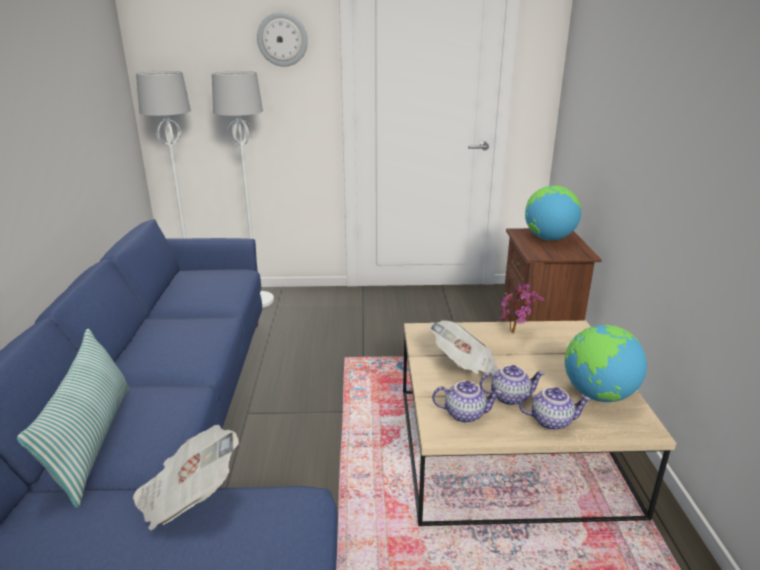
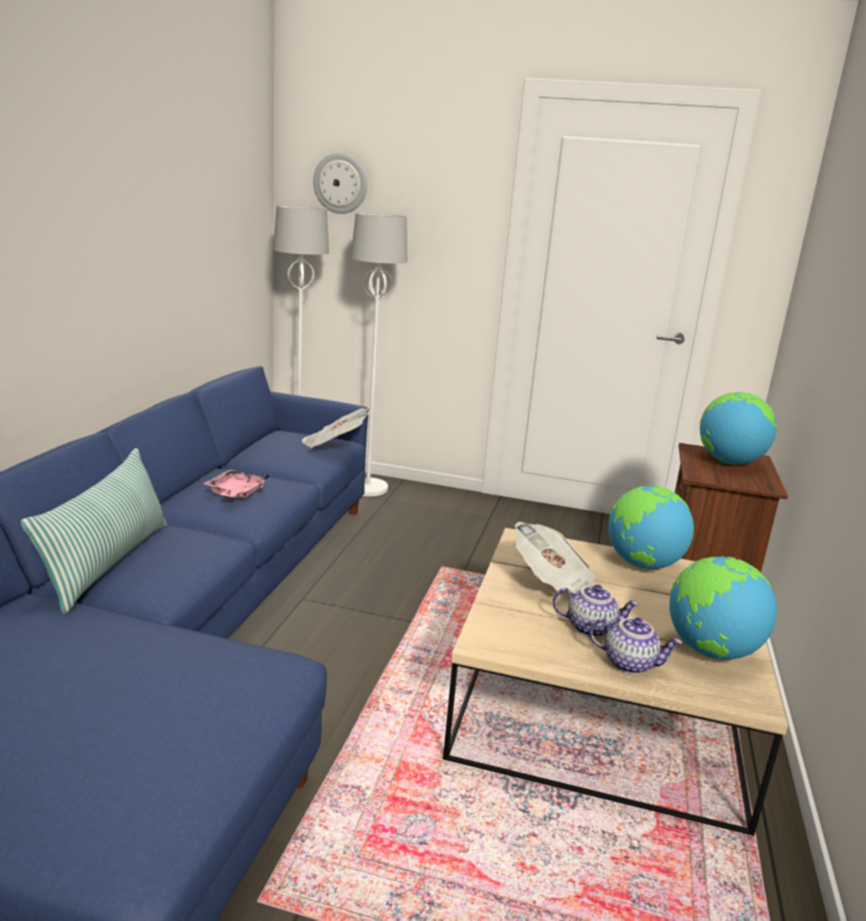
camera: 15 degrees right, 5 degrees down
newspaper [133,425,239,531] -> newspaper moved to [302,408,372,449]
wall clock [257,12,308,67] -> wall clock moved to [313,153,367,214]
teapot [432,381,502,423] -> none
potted plant [500,283,544,333] -> globe [608,486,694,569]
none -> pink tray [203,469,269,498]

